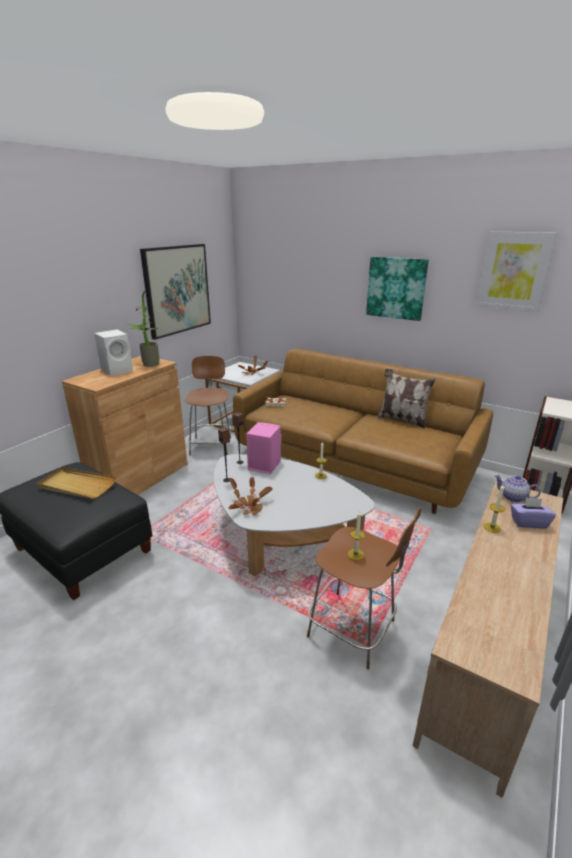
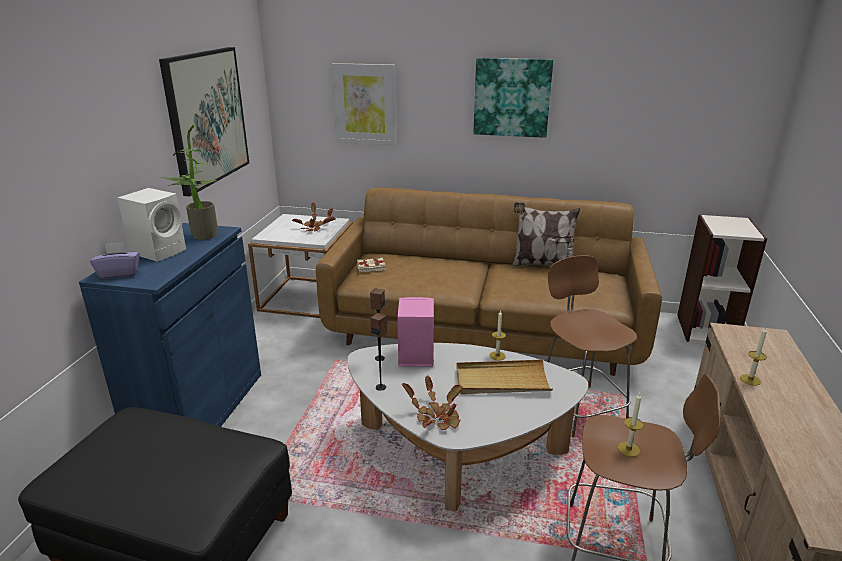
camera: 20 degrees left, 0 degrees up
beige tray [37,467,116,499] -> beige tray moved to [456,360,553,394]
brown cabinet [62,356,187,495] -> blue cabinet [79,223,261,427]
brown stool [185,356,232,455] -> brown stool moved to [547,255,637,438]
picture [476,231,557,312] -> picture moved to [332,63,396,145]
teapot [495,475,540,502] -> none
purple tissue box [511,497,556,528] -> purple tissue box moved to [90,242,140,279]

